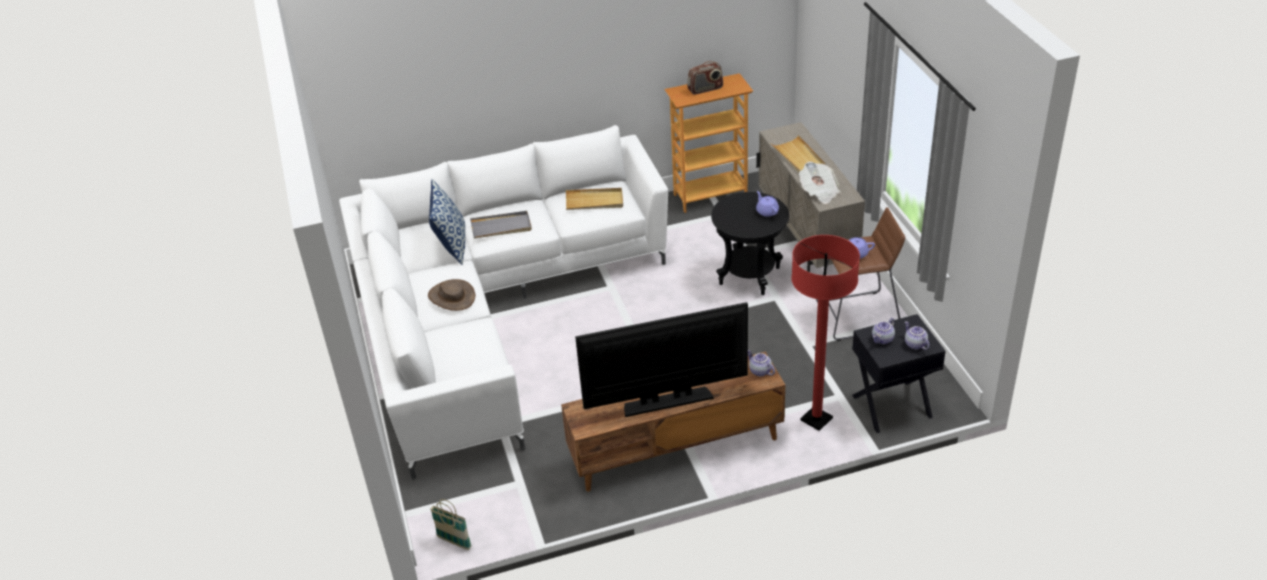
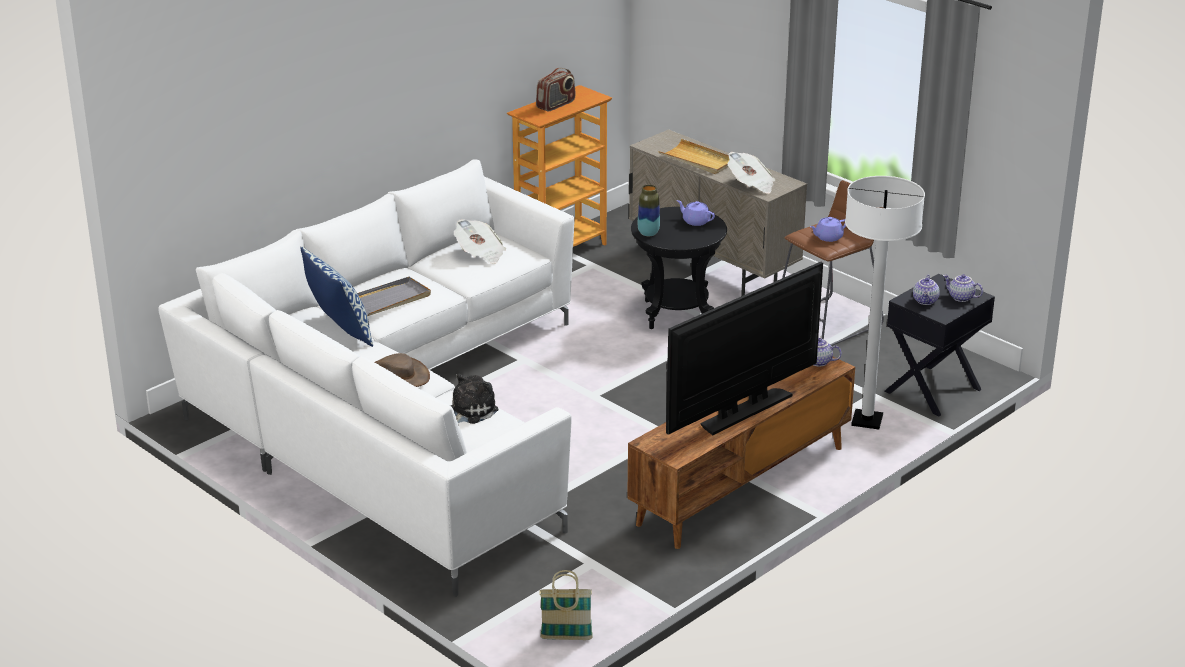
camera: 30 degrees left, 10 degrees down
beige tray [566,188,623,210] -> newspaper [454,219,506,264]
red floor lamp [791,235,860,431] -> white floor lamp [845,176,925,430]
none -> plush toy [450,374,499,424]
none -> vase [638,185,660,236]

